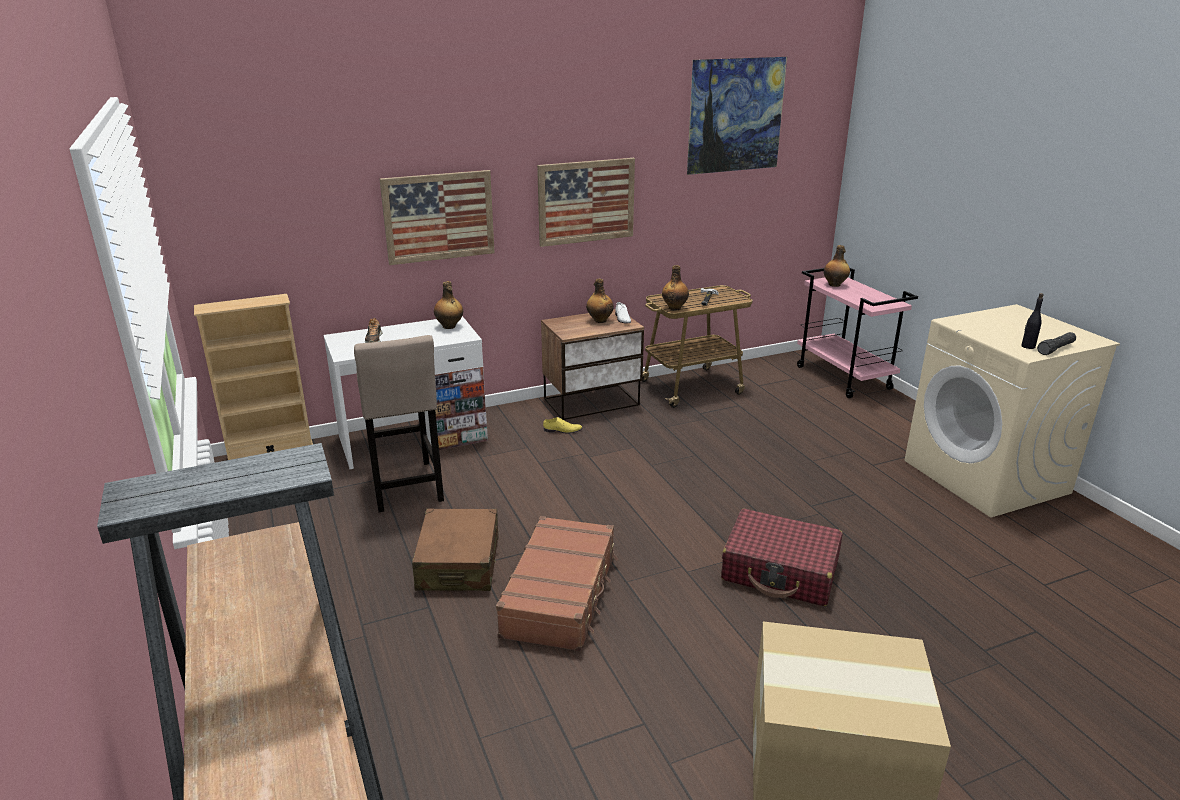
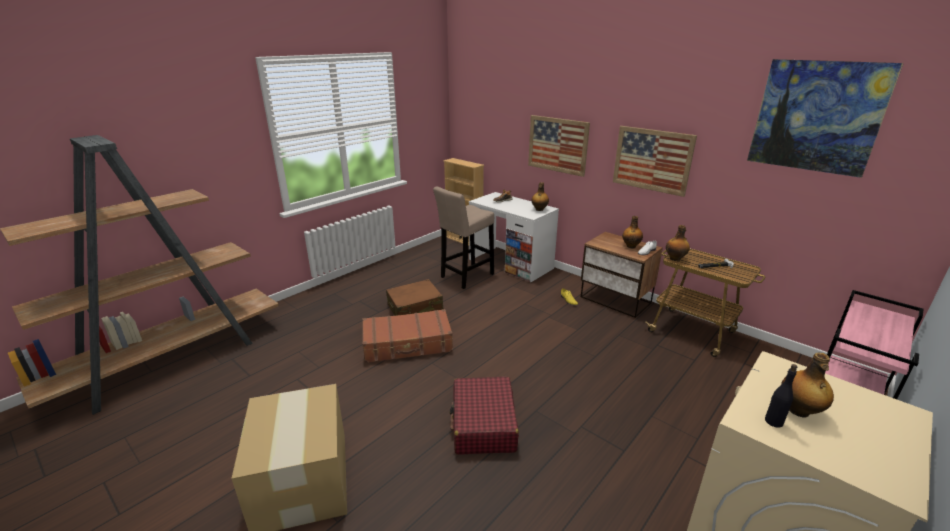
camera: 65 degrees right, 0 degrees up
bottle [824,245,850,287] -> bottle moved to [781,352,834,418]
black flashlight [1037,332,1076,355] -> none

